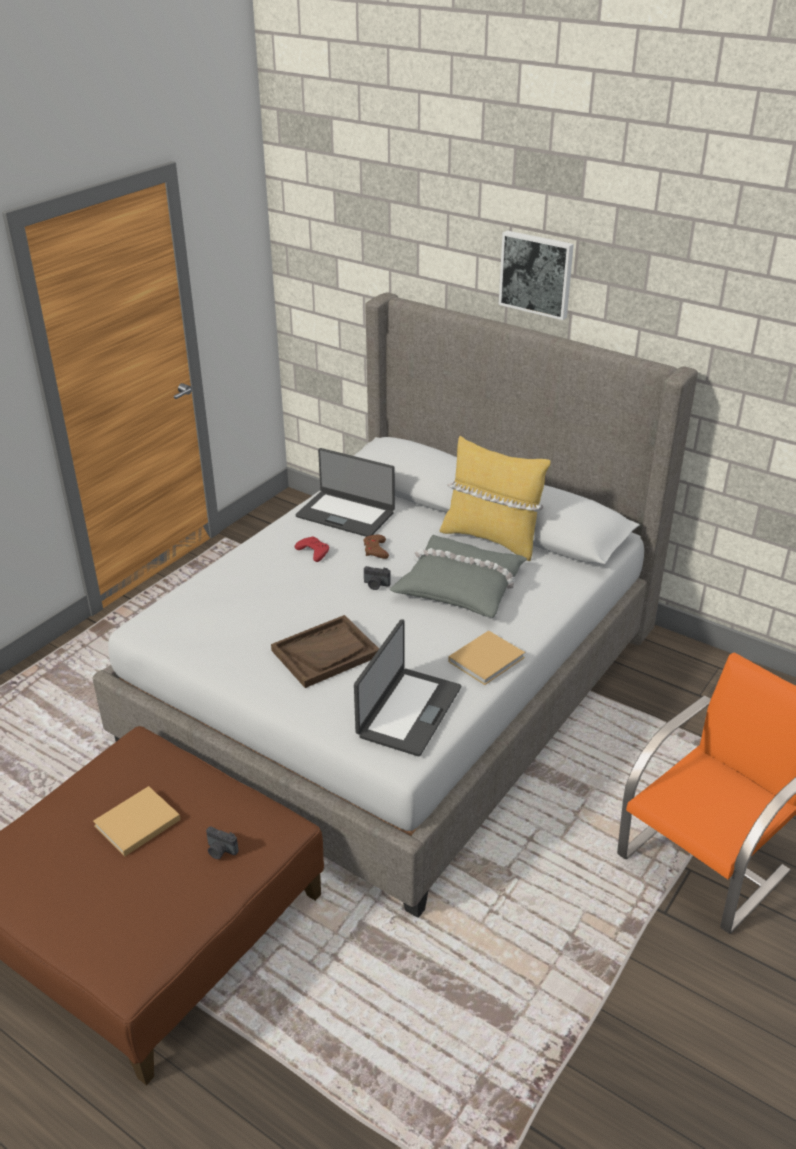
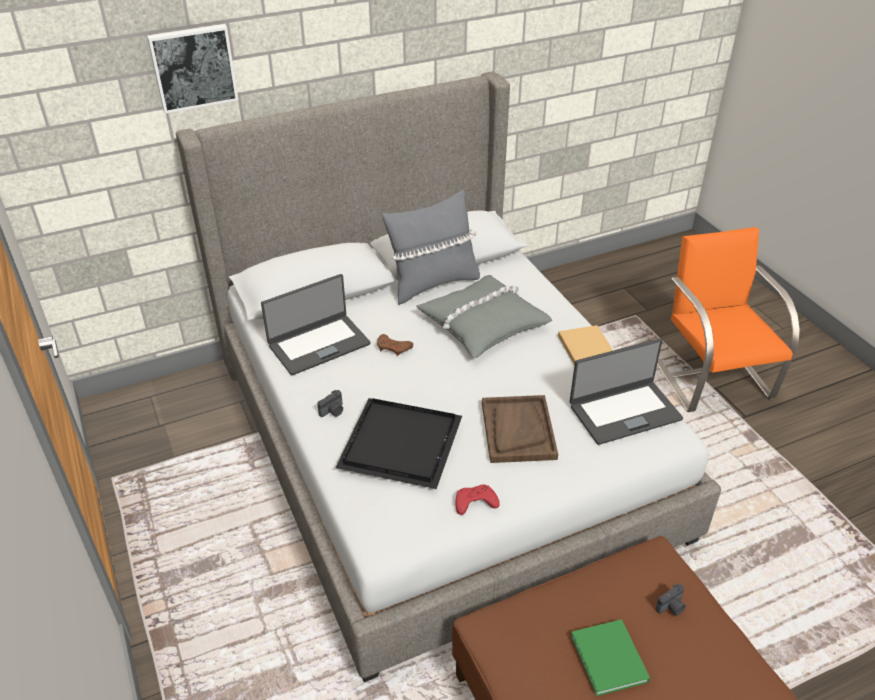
camera: 60 degrees left, 5 degrees up
beige book [93,786,180,857] -> green book [571,619,650,696]
red game controller [295,536,329,562] -> red game controller moved to [456,484,500,515]
laptop [354,619,461,757] -> laptop turned 105 degrees clockwise [570,339,683,445]
camera [364,566,391,590] -> camera moved to [317,390,343,417]
yellow pillow [440,436,551,561] -> grey pillow [382,190,480,305]
picture [499,231,574,320] -> picture moved to [147,24,238,114]
none -> black tray [335,398,462,489]

